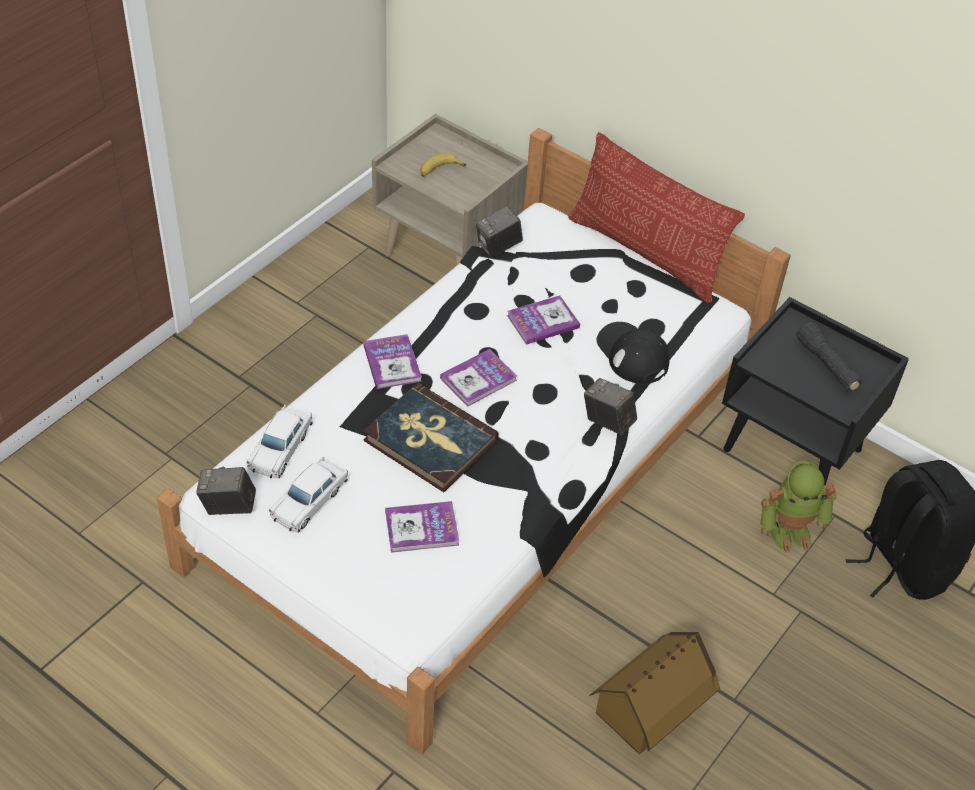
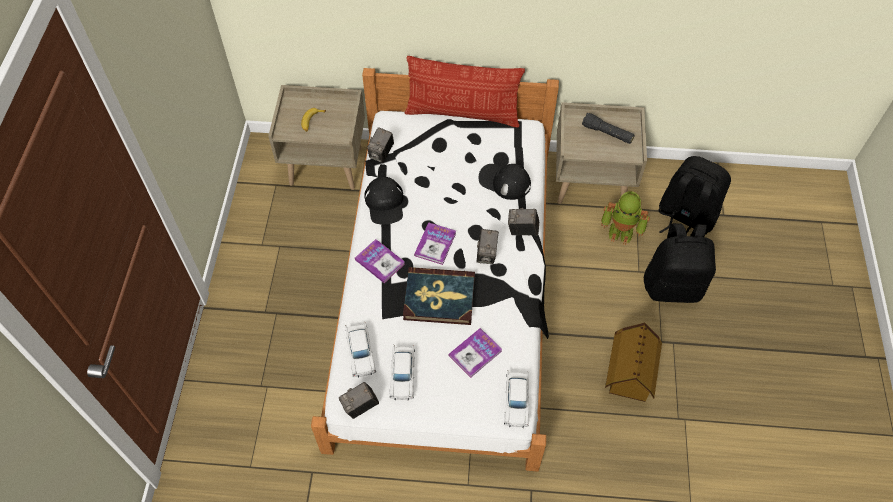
camera: 30 degrees left, 10 degrees up
book [507,295,580,345] -> none
black nightstand [722,297,909,485] -> beige nightstand [556,102,647,204]
toy robot [760,461,836,553] -> toy robot turned 60 degrees clockwise [601,191,650,245]
none -> black cap [364,177,403,224]
none -> camera [476,229,499,264]
none -> white toy car [504,370,530,428]
none -> black backpack [644,223,716,303]

